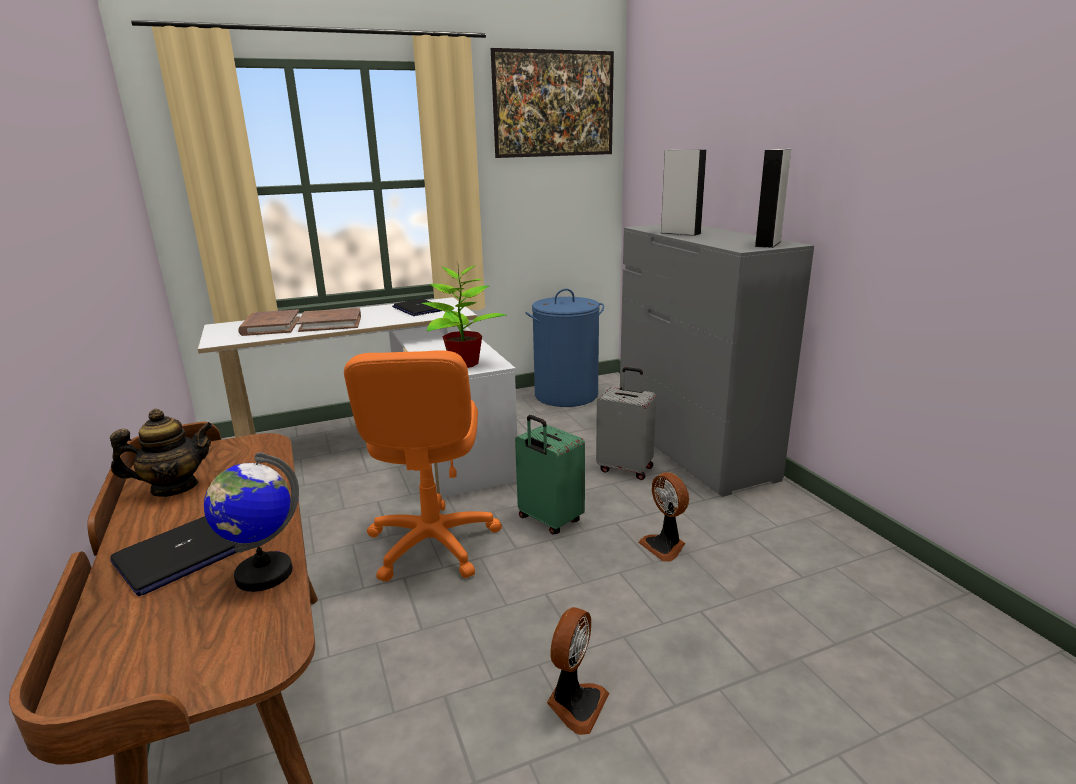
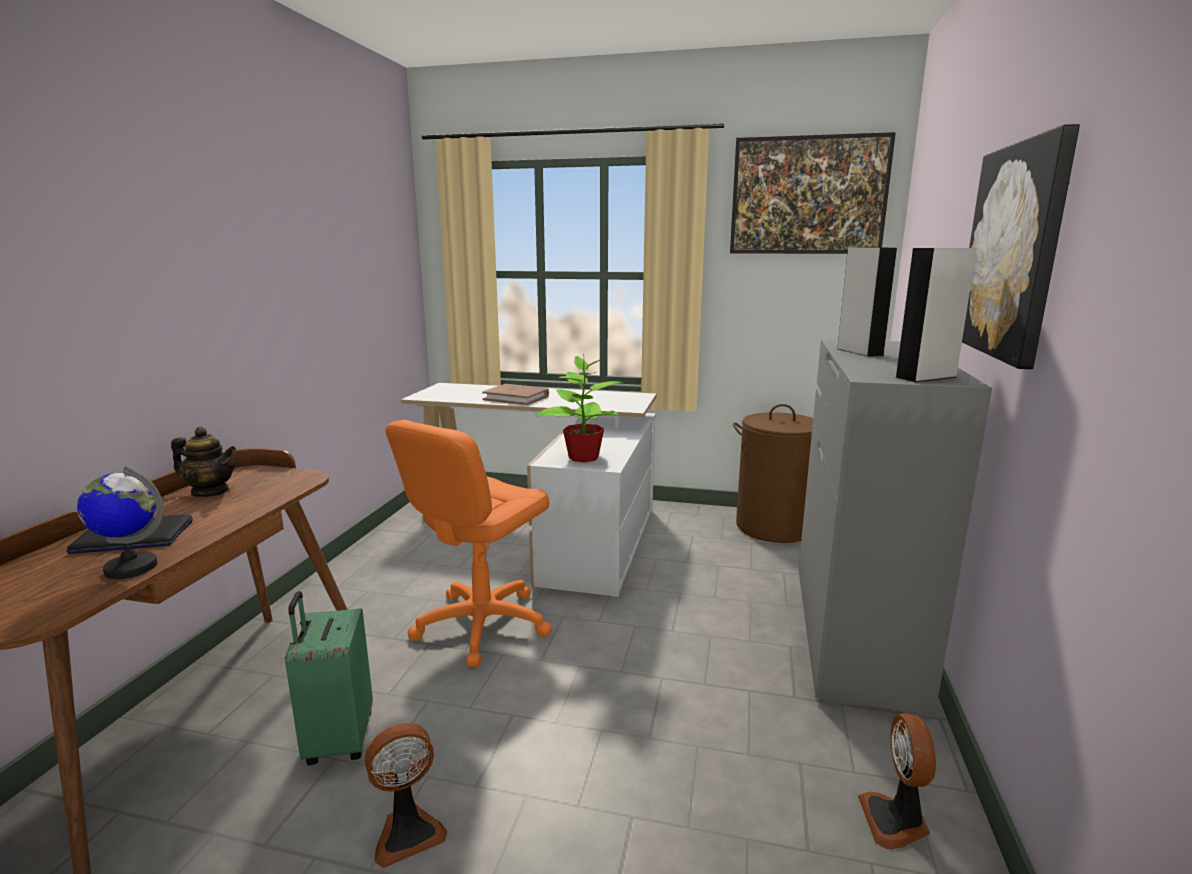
camera: 35 degrees right, 5 degrees down
brown book [238,309,300,336] -> none
laptop [392,298,441,316] -> none
green suitcase [515,415,585,535] -> green suitcase moved to [285,591,373,765]
blue laundry basket [526,289,604,407] -> brown laundry basket [733,404,813,543]
grey suitcase [596,367,656,480] -> none
fan [638,472,689,562] -> fan moved to [858,713,936,850]
none -> picture [962,124,1080,369]

